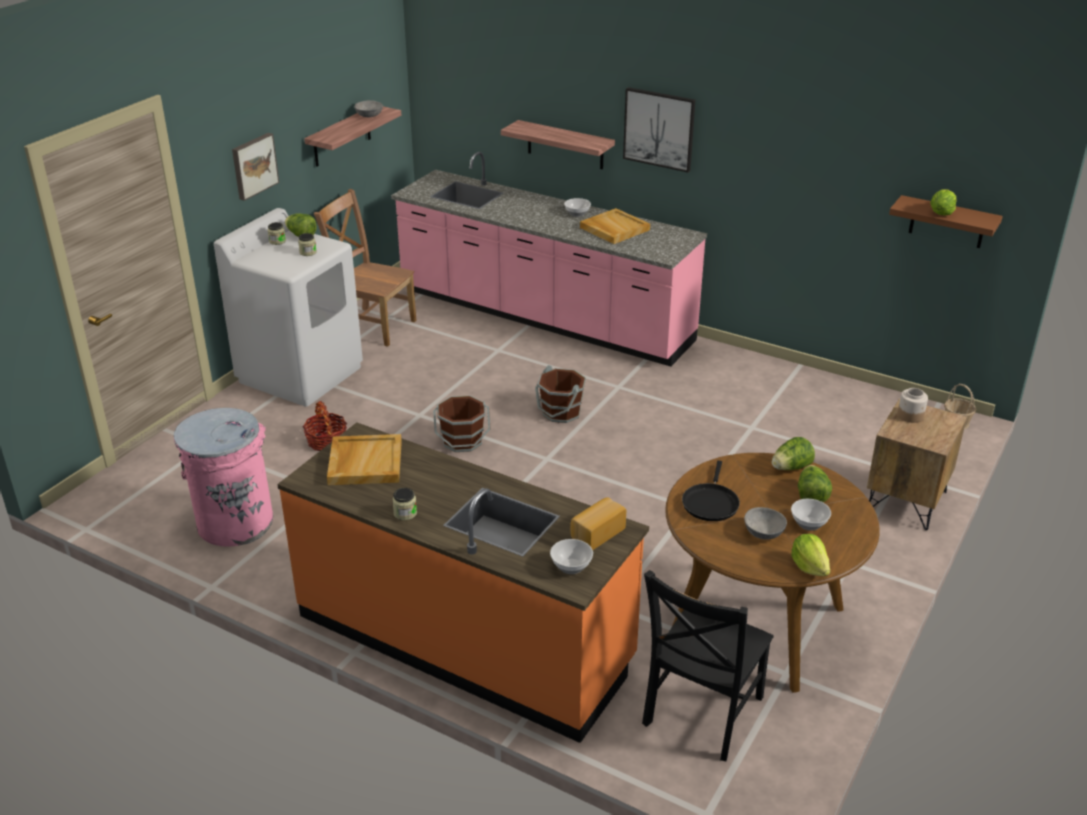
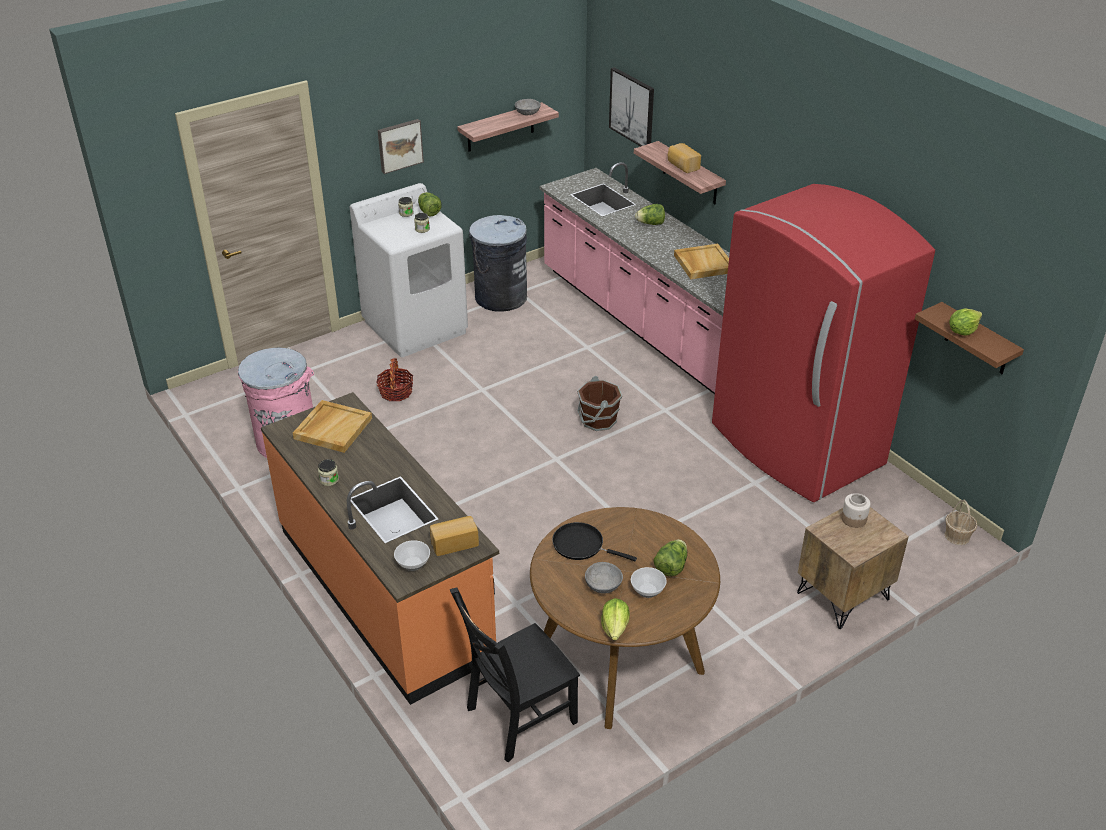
camera: 25 degrees right, 5 degrees up
brown chair [314,189,417,347] -> grey trash can [469,215,527,311]
brown bucket [433,396,490,452] -> none
bowl [564,198,591,217] -> none
picture [623,87,695,173] -> picture moved to [609,67,654,147]
black frying pan [682,461,740,521] -> black frying pan turned 75 degrees clockwise [552,522,637,561]
lettuce [772,437,815,470] -> lettuce moved to [635,204,665,225]
none -> bread [668,143,701,173]
none -> red fridge [712,184,935,502]

